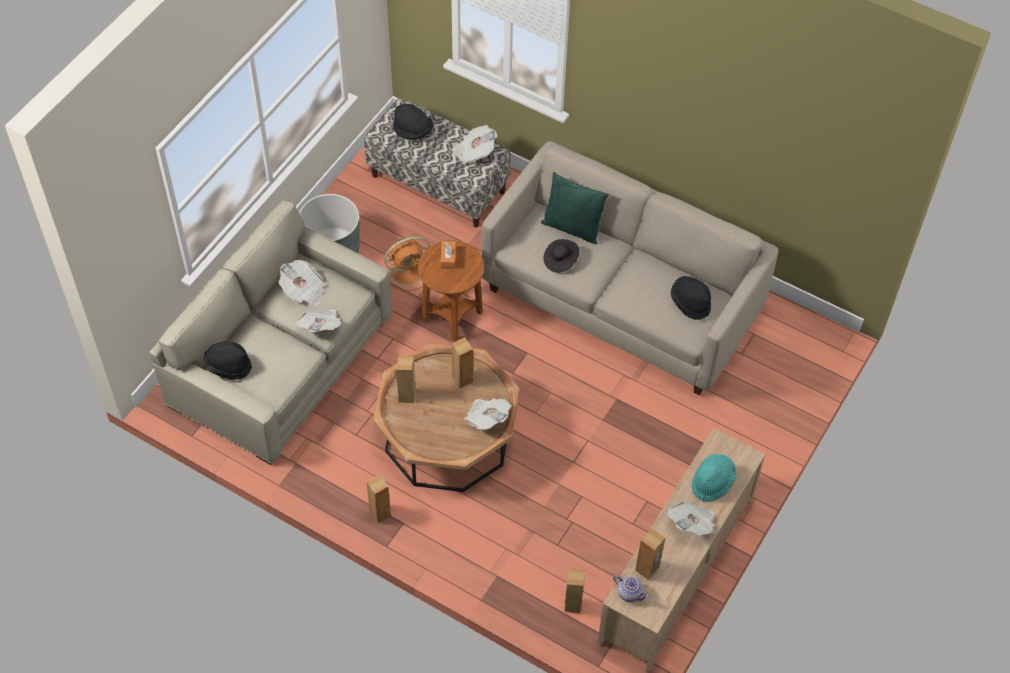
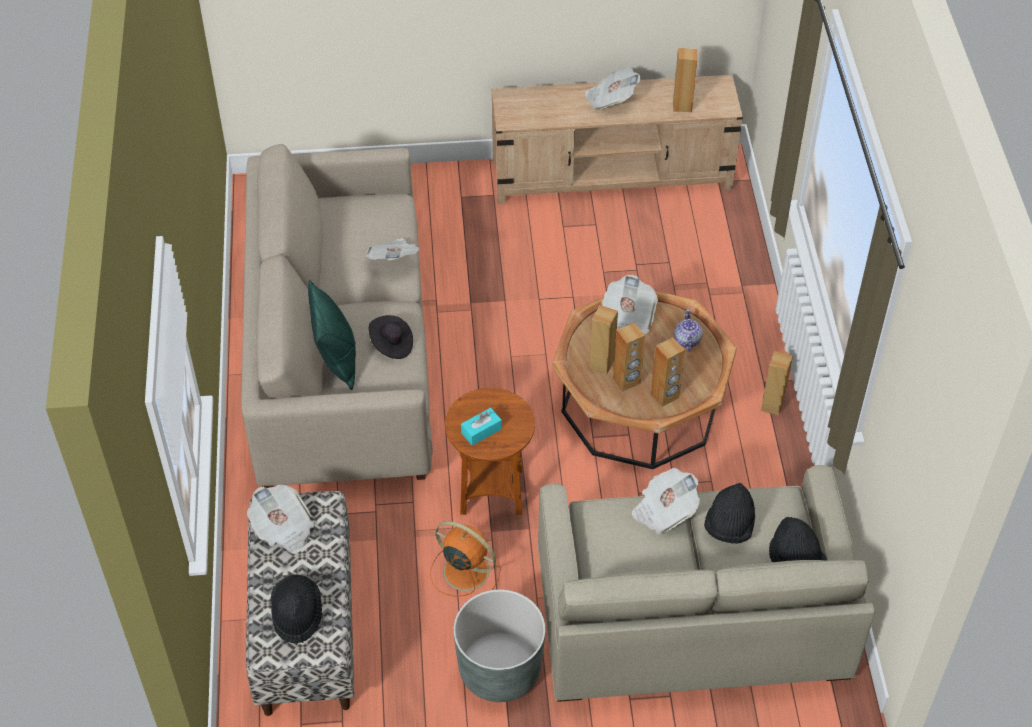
camera: 125 degrees left, 5 degrees down
newspaper [279,260,326,306] -> newspaper moved to [365,238,421,260]
orange tissue box [441,241,456,269] -> turquoise tissue box [461,408,502,446]
brown speaker [565,568,586,614] -> brown speaker moved to [613,323,645,392]
teapot [613,575,649,602] -> teapot moved to [674,309,703,352]
black hat [671,276,711,320] -> black hat moved to [704,483,755,544]
turquoise hat [691,454,737,502] -> none

